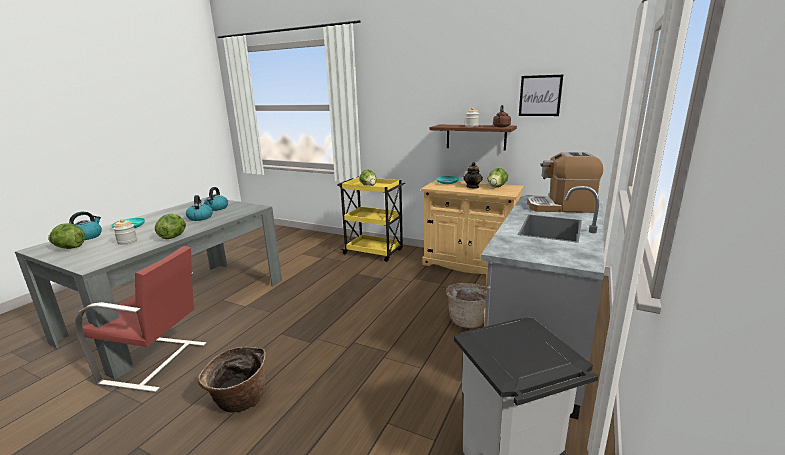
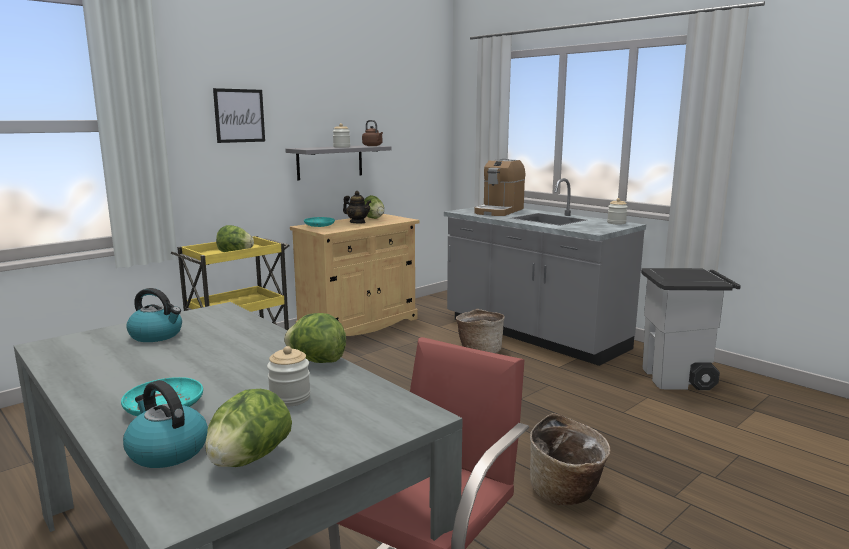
camera: 70 degrees left, 5 degrees down
kettle [186,195,213,221] -> none
brown shelf [430,125,517,150] -> grey shelf [285,145,392,180]
picture [519,75,563,116] -> picture moved to [213,88,265,143]
none -> jar [607,198,627,225]

